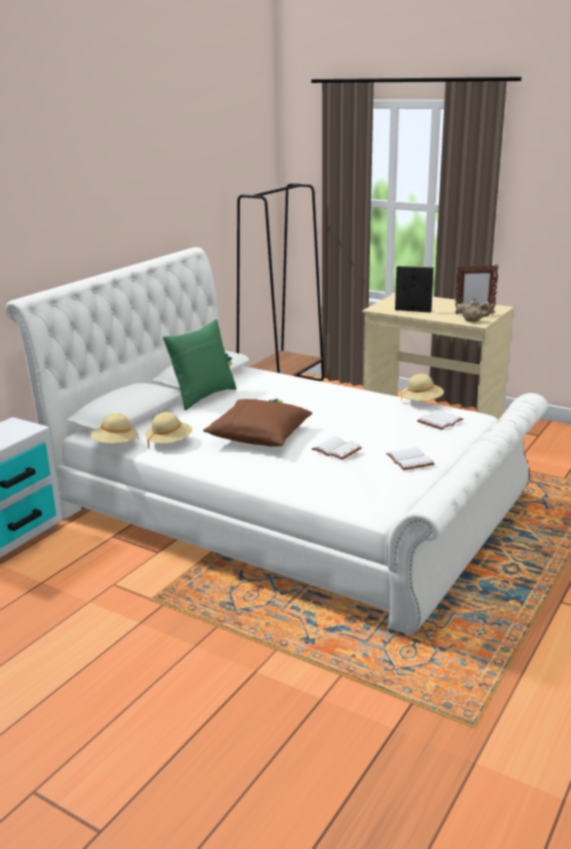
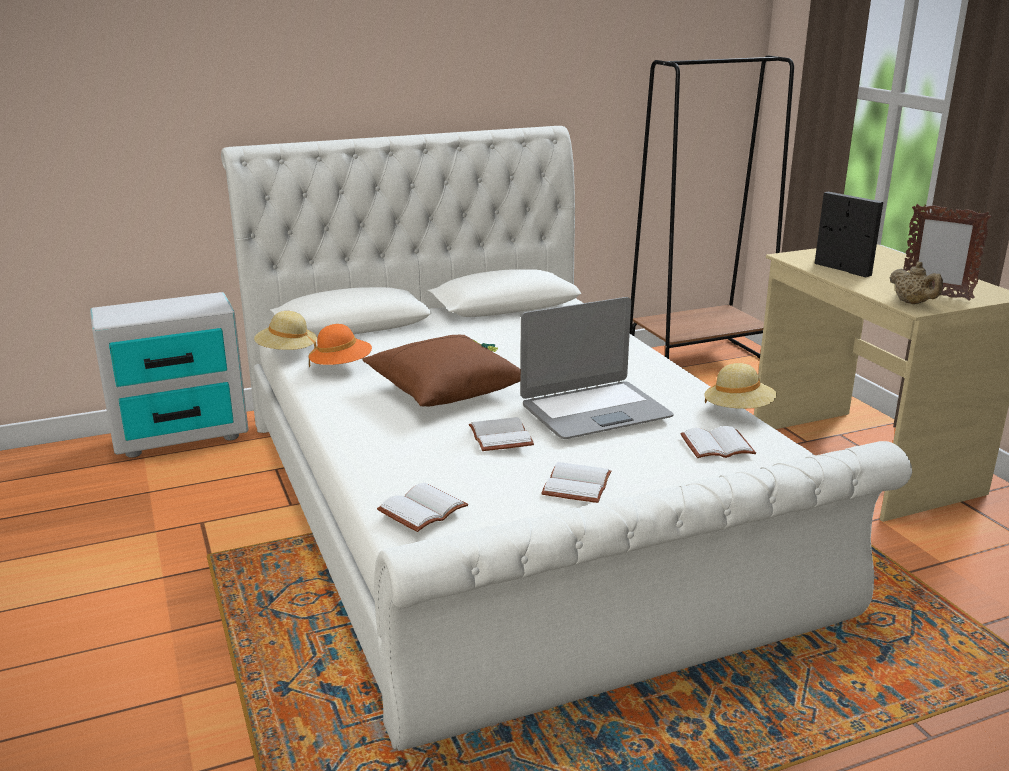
camera: 35 degrees right, 0 degrees up
beige hat [145,412,192,449] -> orange hat [308,324,372,368]
green pillow [163,319,237,410] -> none
none -> white book [377,483,468,532]
none -> laptop [520,297,674,439]

